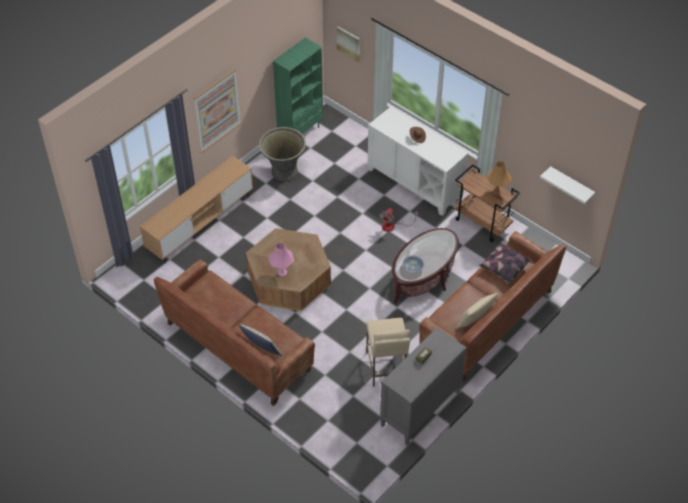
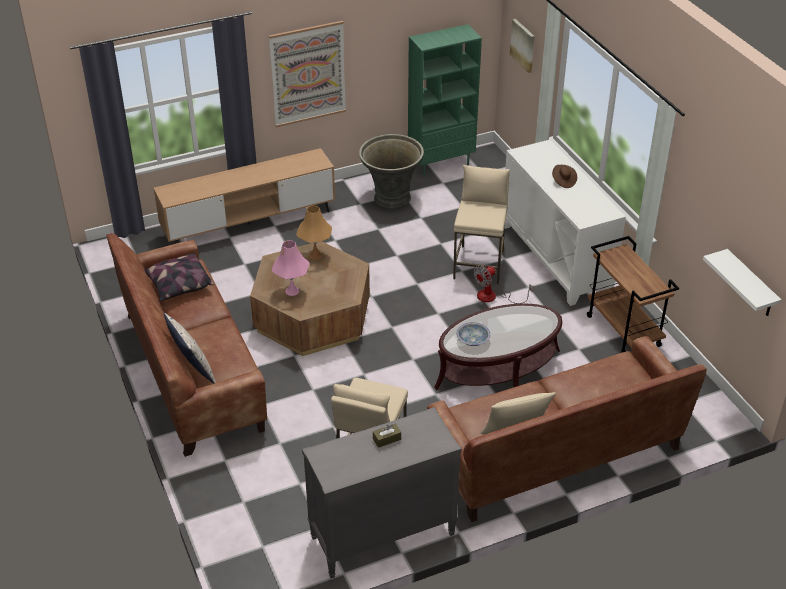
camera: 25 degrees right, 10 degrees down
pillow [479,243,532,284] -> pillow moved to [144,253,214,301]
orange table lamp [486,161,512,195] -> orange table lamp moved to [296,206,332,260]
none -> beige stool [453,165,510,284]

